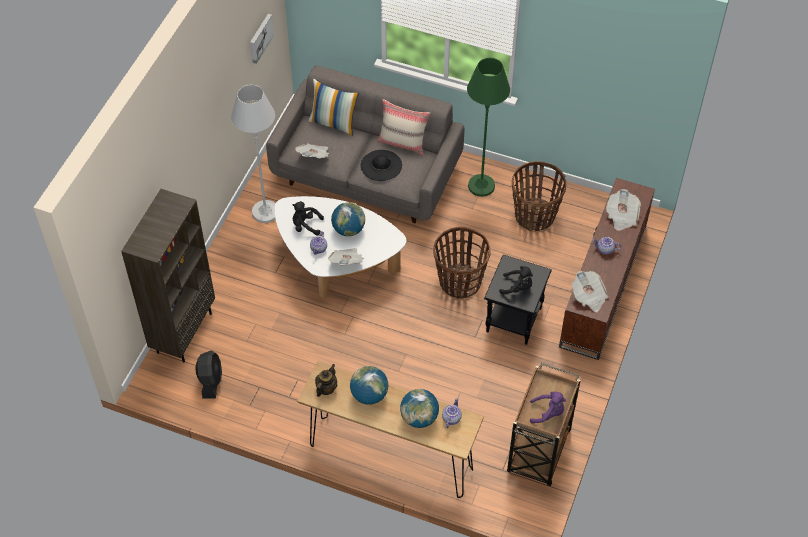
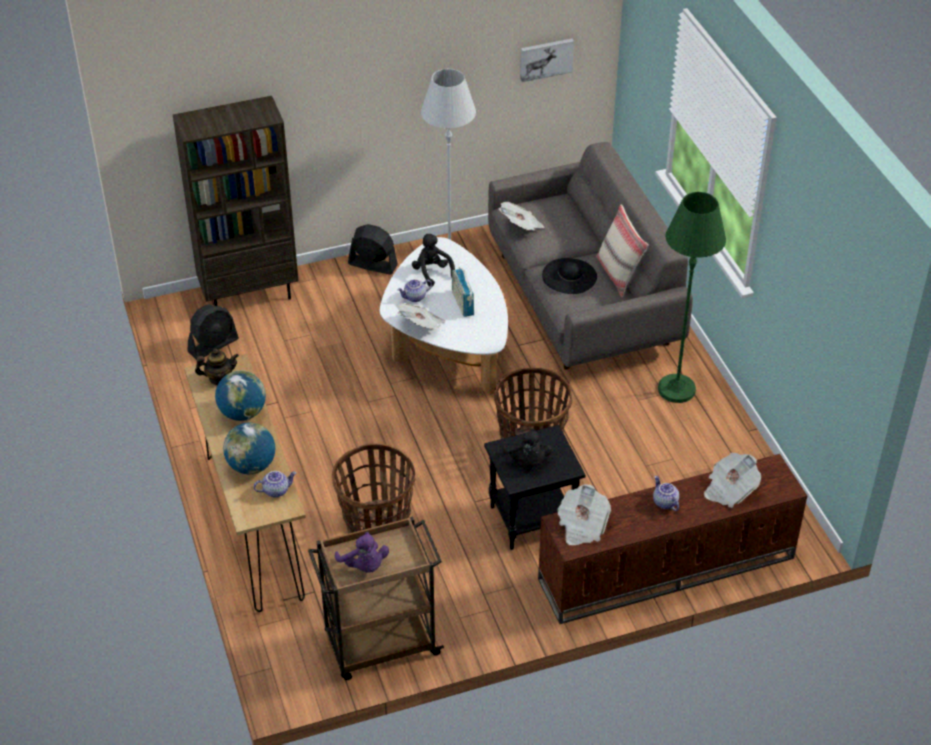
camera: 50 degrees right, 10 degrees down
pillow [309,79,359,136] -> none
globe [331,202,365,237] -> radio [452,267,474,317]
basket [512,161,566,232] -> basket moved to [332,444,415,534]
none -> black fan [348,224,398,275]

